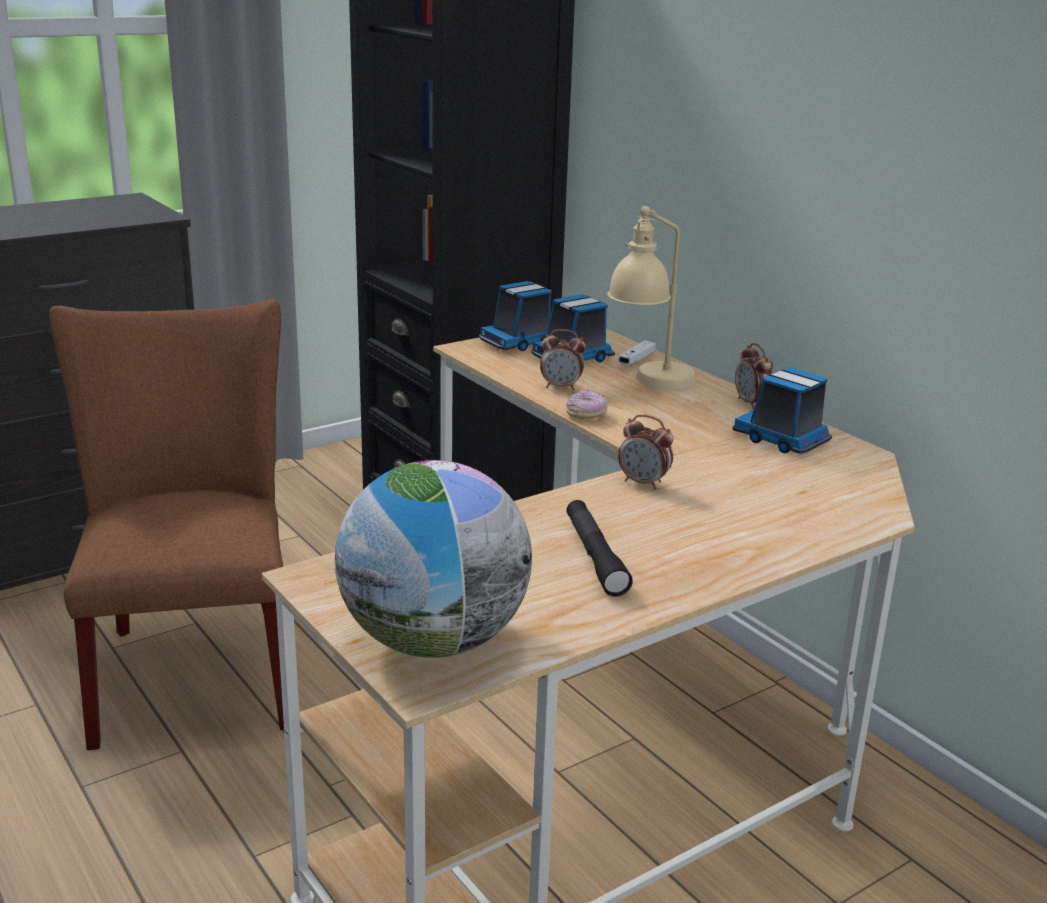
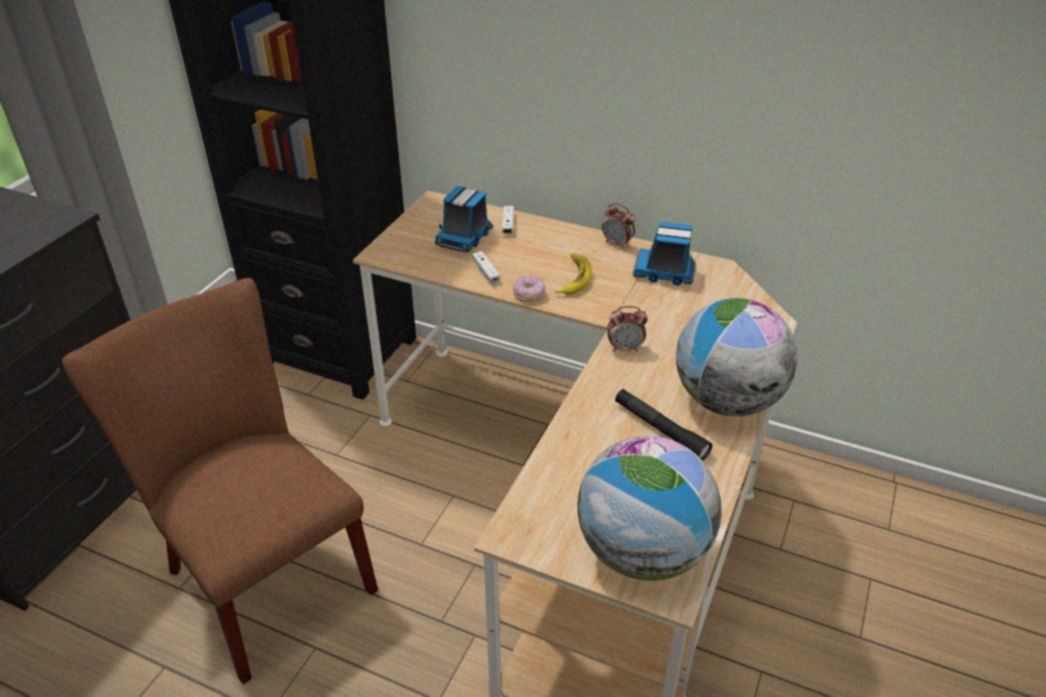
camera: 30 degrees left, 15 degrees up
toy truck [479,281,552,351] -> none
alarm clock [540,329,586,390] -> white game controller [472,251,500,284]
beige table lamp [607,206,697,390] -> none
none -> banana [555,253,592,294]
none -> globe [676,298,798,416]

